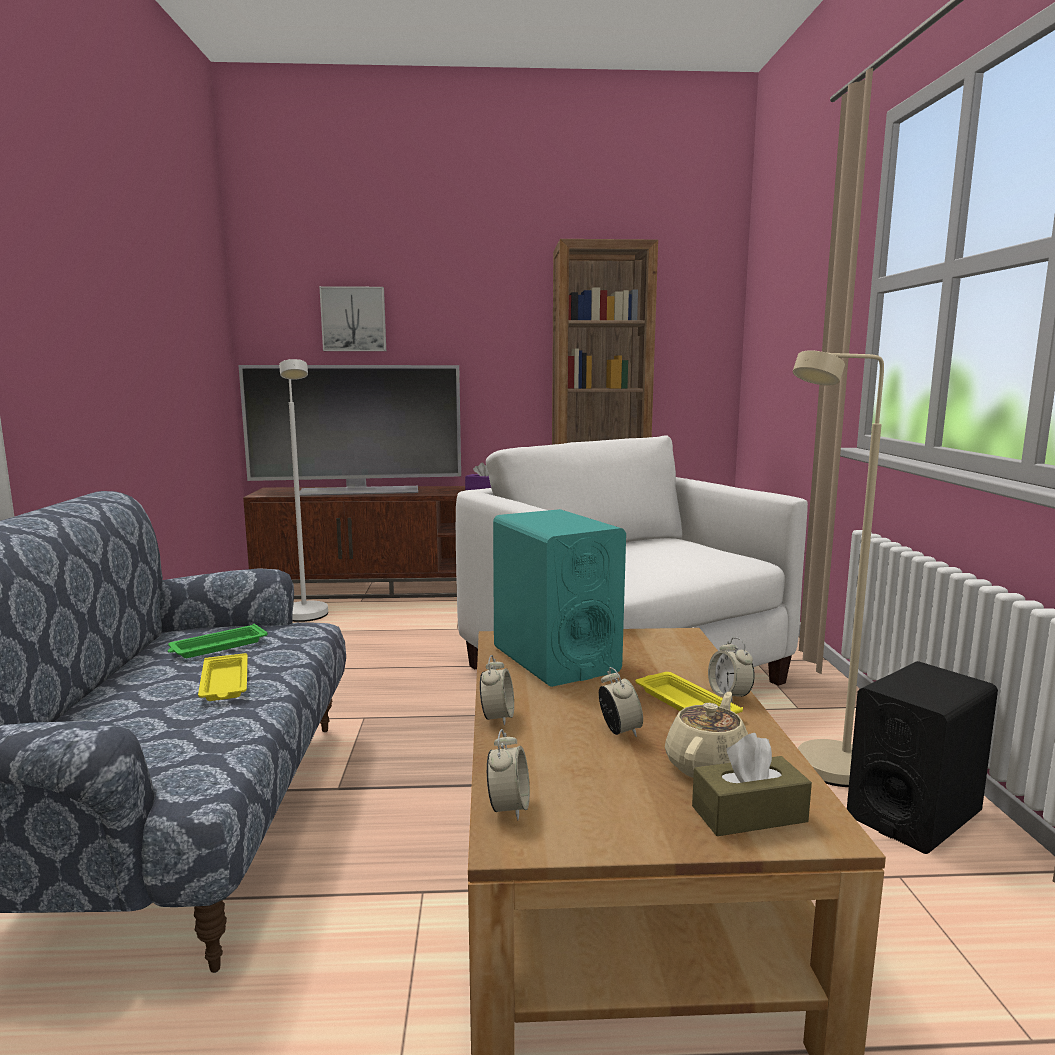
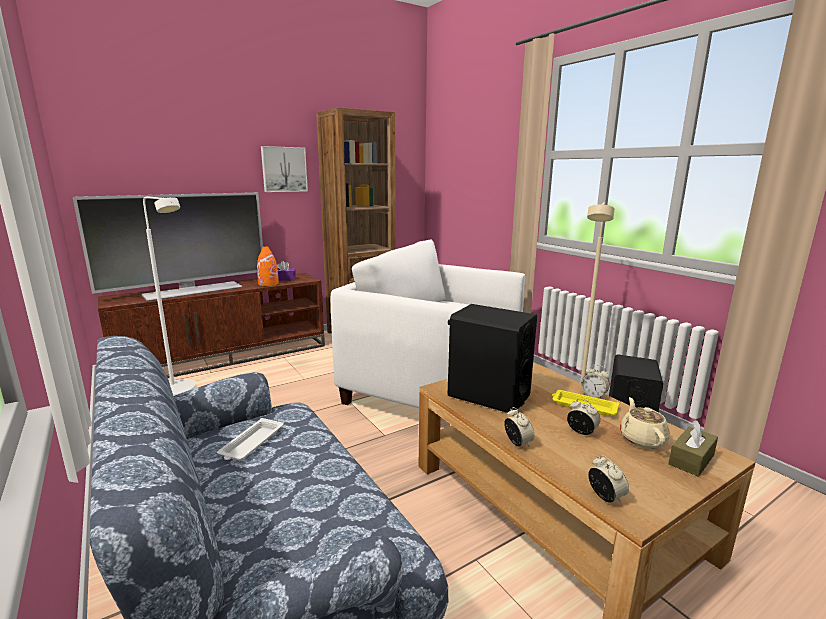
camera: 30 degrees left, 5 degrees up
green tray [168,624,268,658] -> white tray [217,418,284,461]
yellow tray [198,653,247,701] -> none
picture [319,286,386,351] -> picture moved to [261,146,308,192]
turquoise speaker [493,509,626,687] -> black speaker [448,304,537,413]
none -> orange vase [257,246,279,286]

